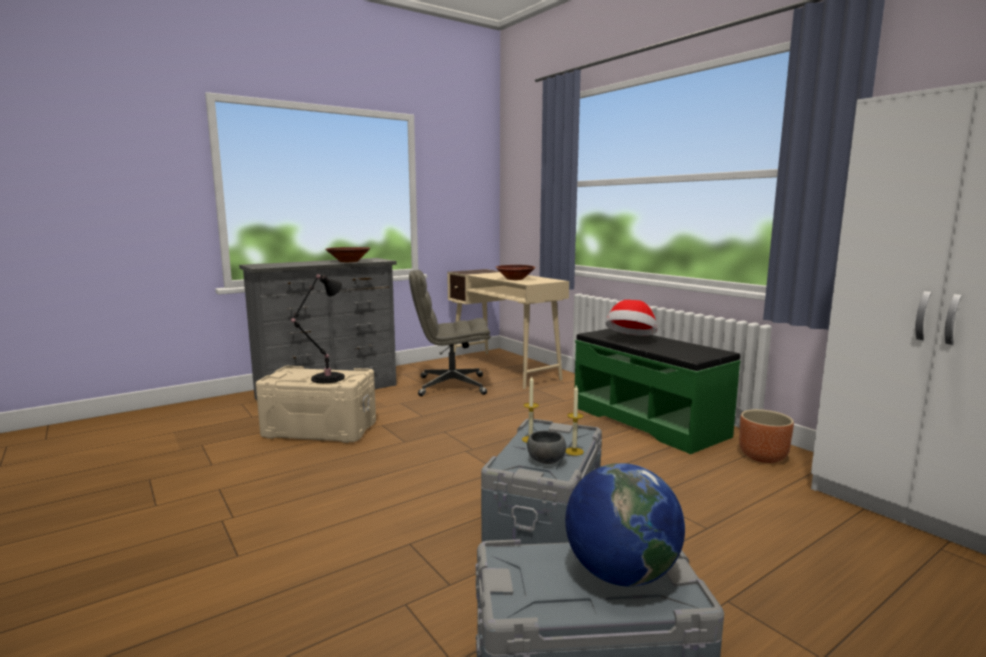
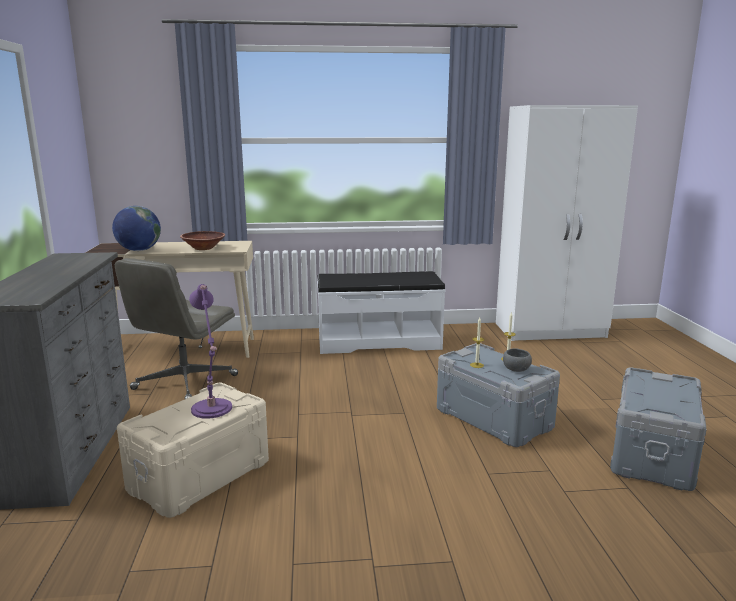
camera: 60 degrees left, 5 degrees up
black table lamp [291,274,345,383] -> purple table lamp [189,284,232,419]
brown bowl [325,247,370,262] -> none
globe [565,463,685,587] -> globe moved to [112,206,161,251]
green bench [575,328,741,454] -> white bench [317,271,445,354]
hat [605,300,657,336] -> none
brown planter [739,409,794,463] -> none

